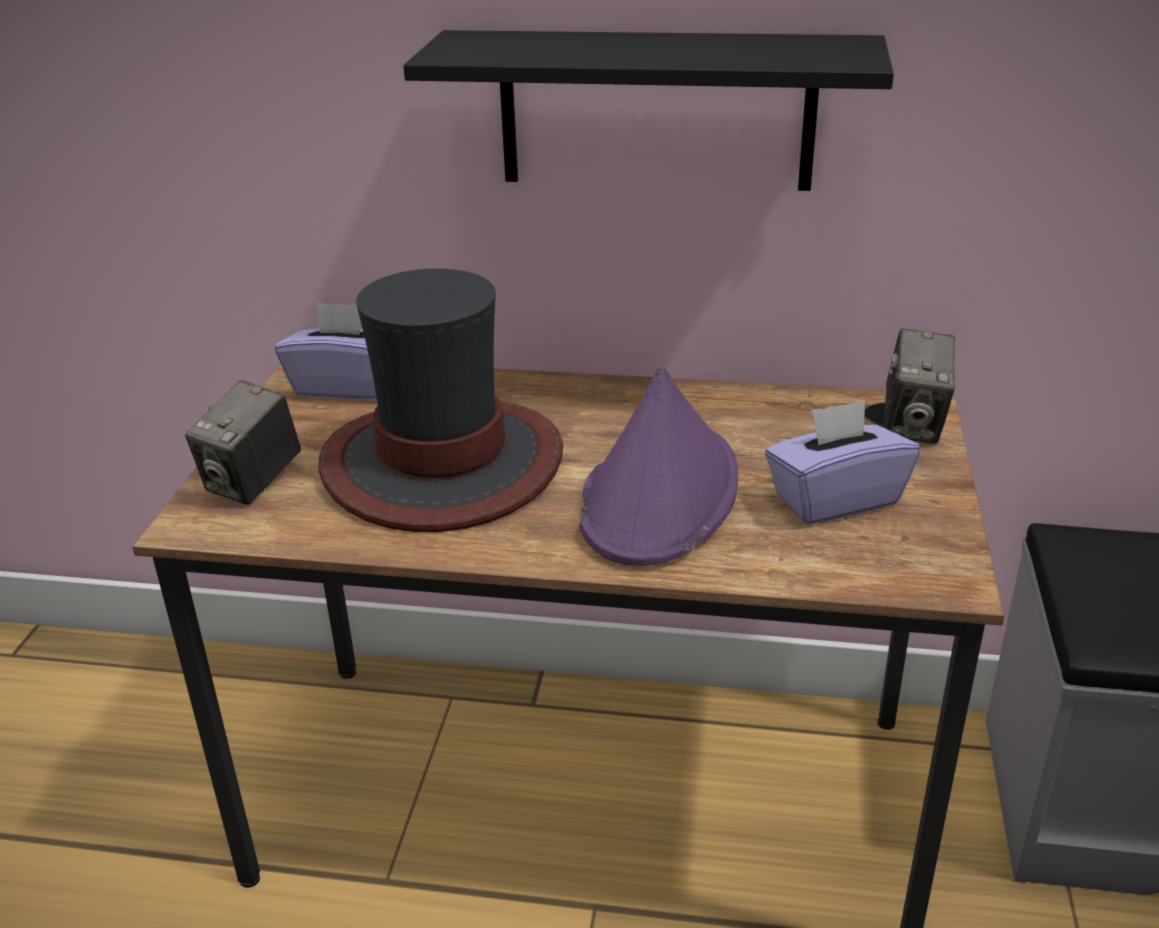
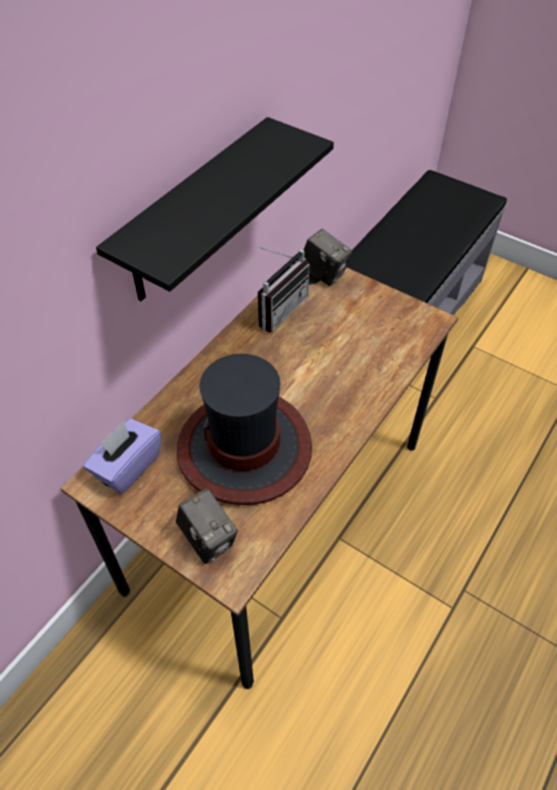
camera: 65 degrees left, 20 degrees up
purple hat [579,366,738,566] -> none
purple tissue box [765,400,920,524] -> none
none -> radio [258,246,310,332]

